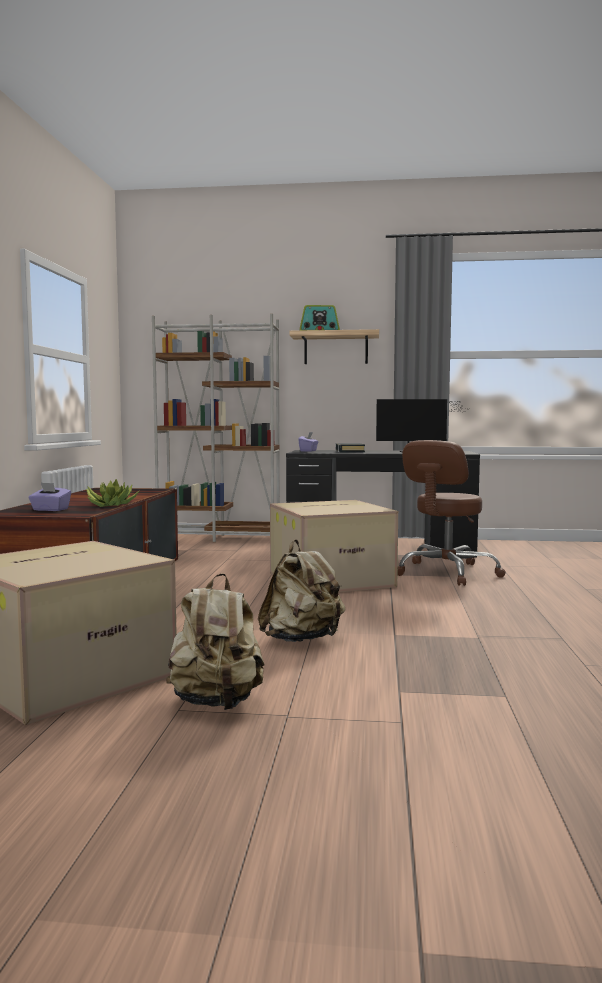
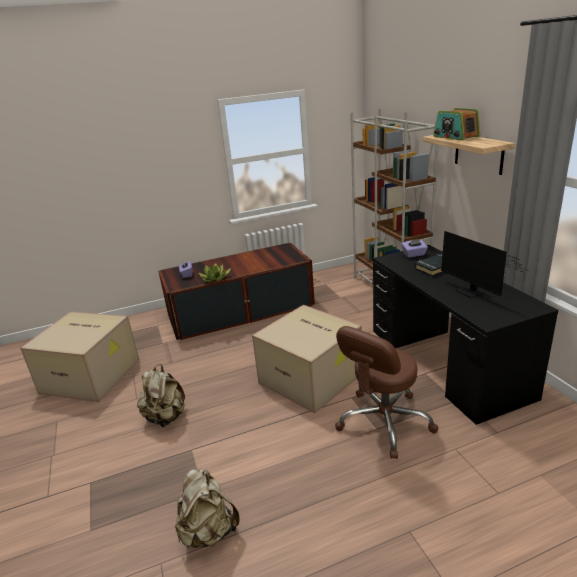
camera: 65 degrees right, 20 degrees up
beige backpack [166,573,265,710] -> beige backpack moved to [175,469,240,548]
brown office chair [397,440,506,586] -> brown office chair turned 60 degrees counterclockwise [335,326,438,459]

